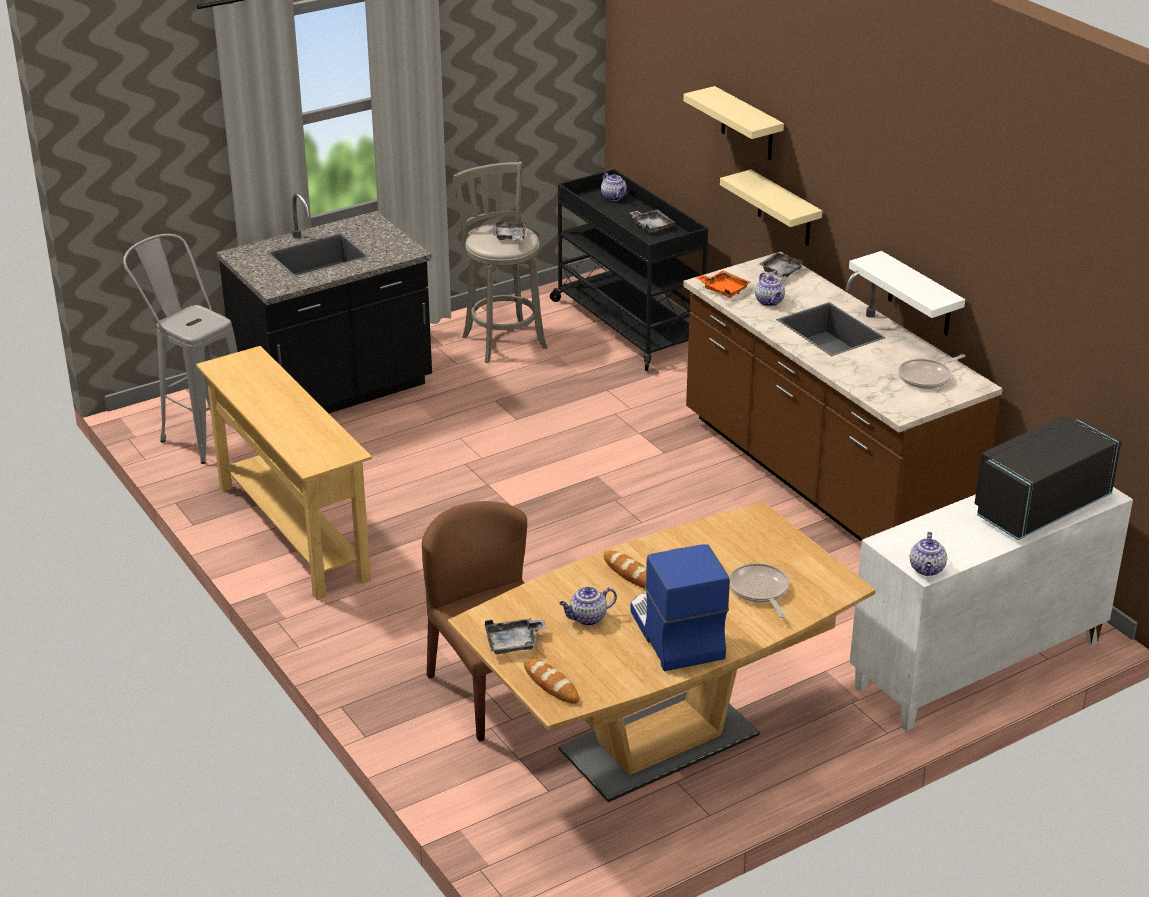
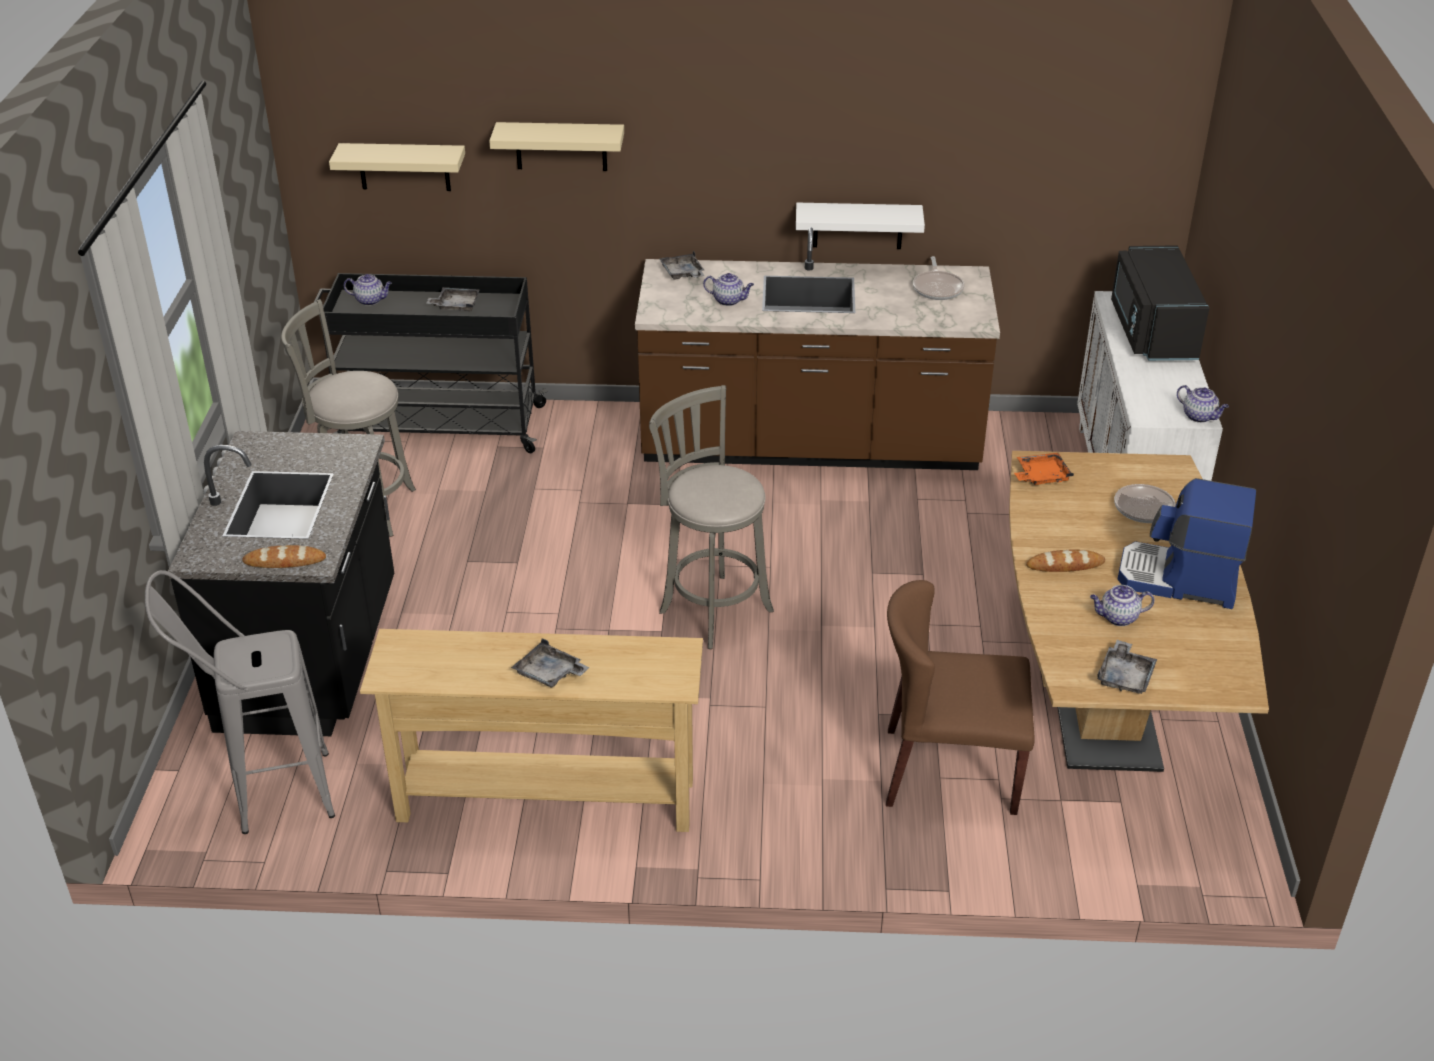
camera: 55 degrees left, 5 degrees up
grey tray [494,220,526,240] -> grey tray moved to [511,639,590,688]
bread [524,658,579,704] -> bread moved to [242,545,326,568]
teapot [559,586,617,626] -> teapot turned 75 degrees clockwise [1090,585,1154,626]
orange tray [696,270,751,298] -> orange tray moved to [1014,453,1074,485]
beige shelf [720,170,822,246] -> beige shelf moved to [329,143,465,191]
none -> grey stool [649,385,774,649]

